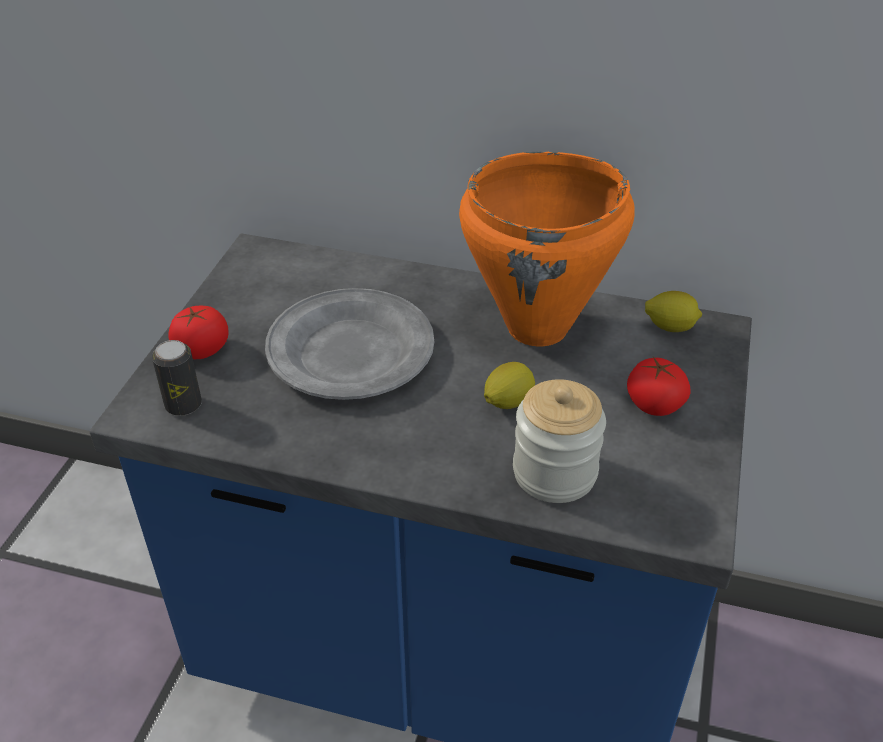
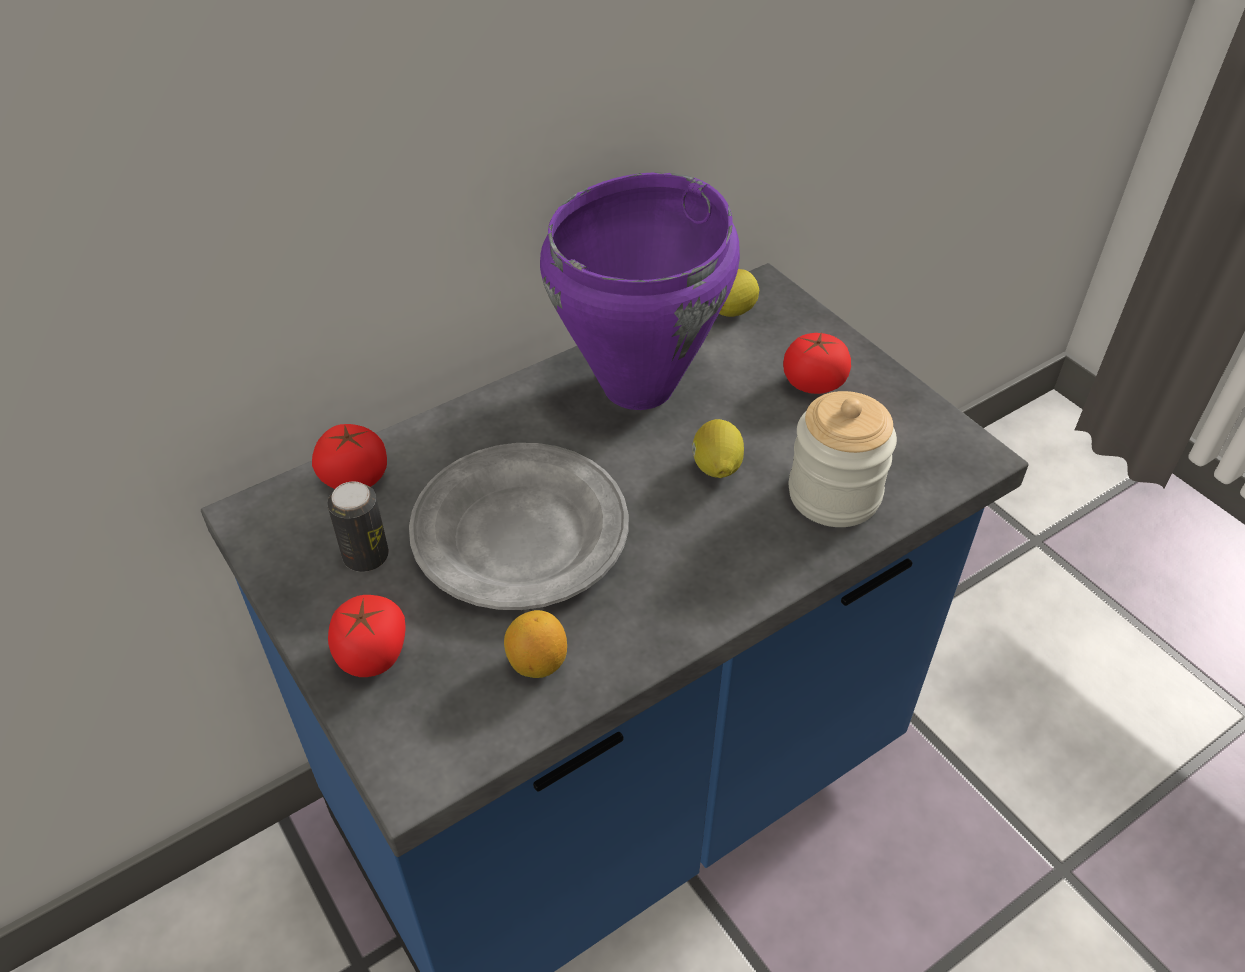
camera: 50 degrees left, 5 degrees up
can [152,340,202,416] -> can moved to [327,481,389,572]
orange cooking pot [459,152,635,346] -> purple cooking pot [540,172,740,410]
none -> tomato [312,424,387,489]
none -> lemon [504,610,567,678]

